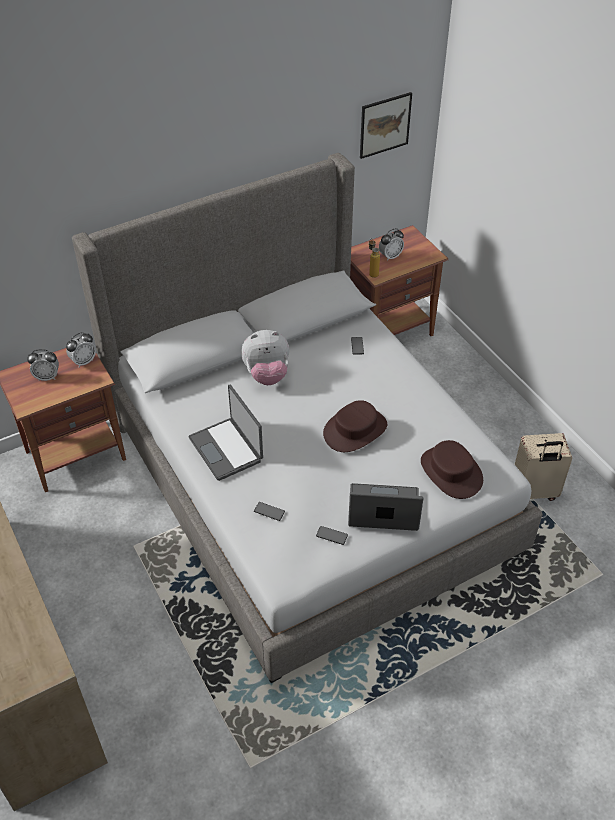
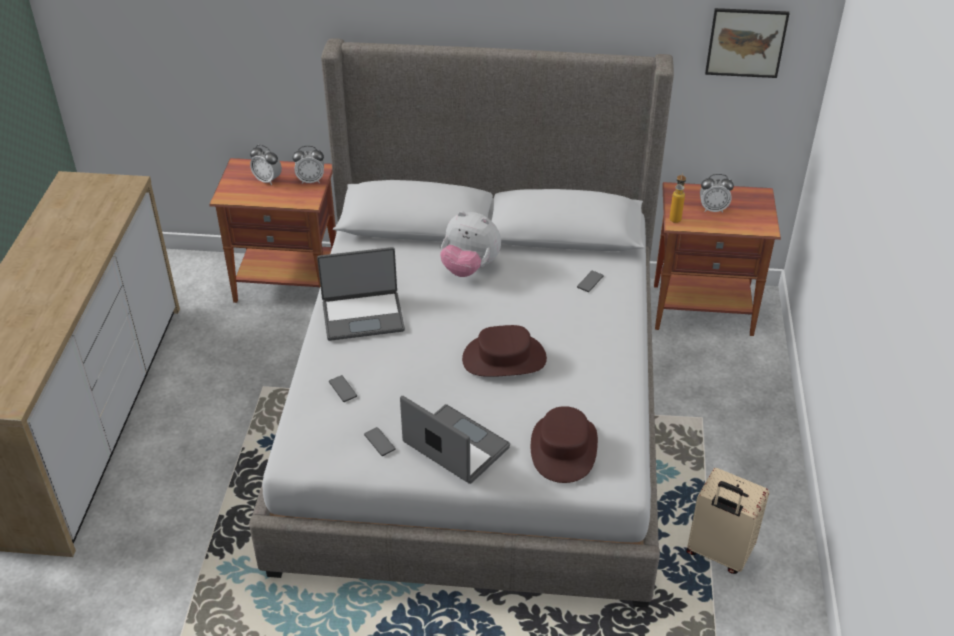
camera: 35 degrees right, 5 degrees down
laptop [189,384,263,481] -> laptop turned 105 degrees counterclockwise [317,247,405,341]

